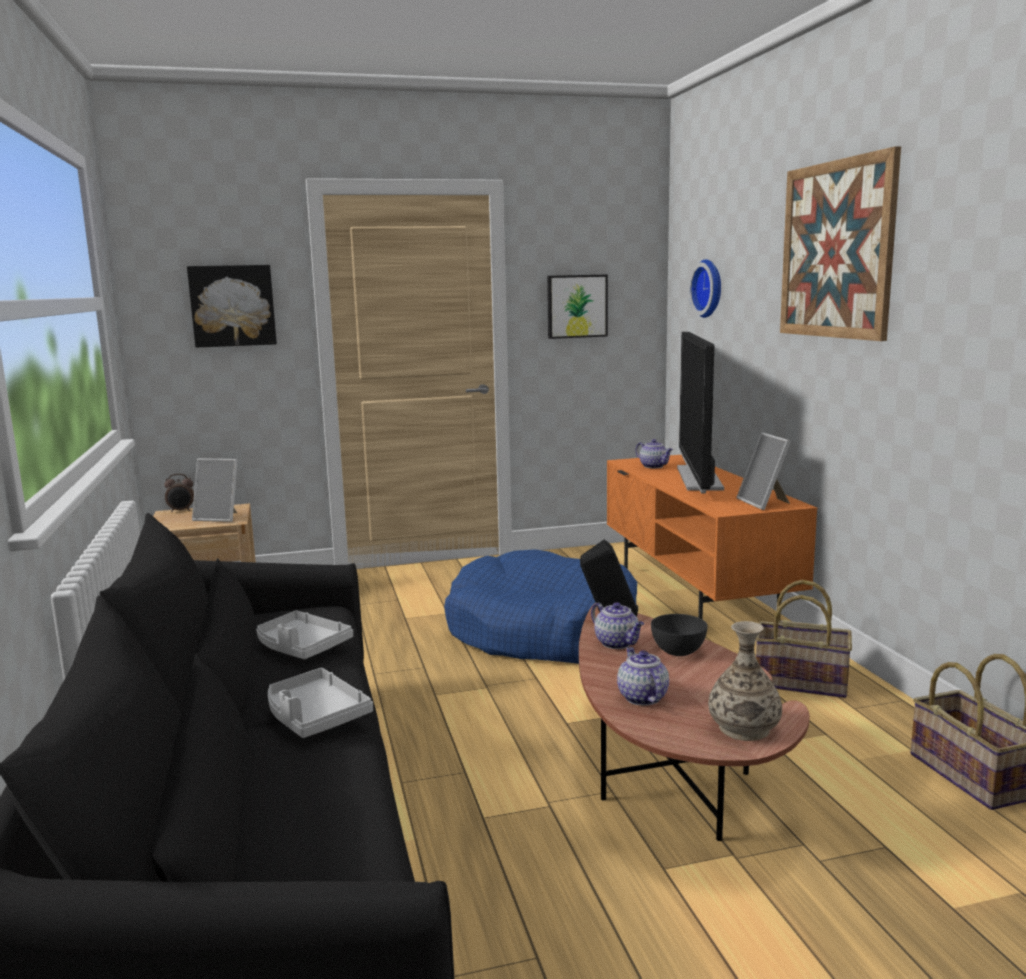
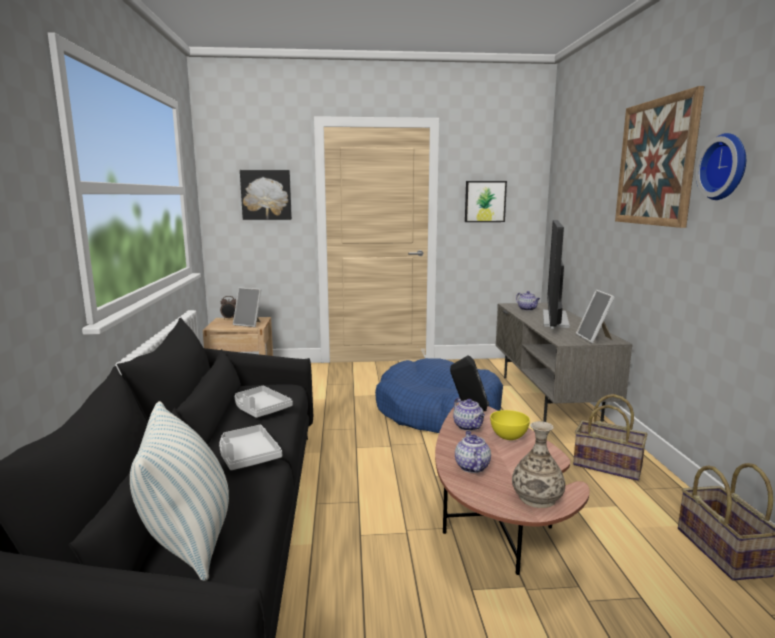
camera: 10 degrees right, 0 degrees up
orange tv stand [607,455,817,620] -> grey tv stand [496,303,633,422]
grey bowl [651,614,708,656] -> yellow bowl [490,410,530,440]
wall clock [689,259,721,318] -> wall clock moved to [696,133,746,200]
none -> pillow [130,401,229,581]

